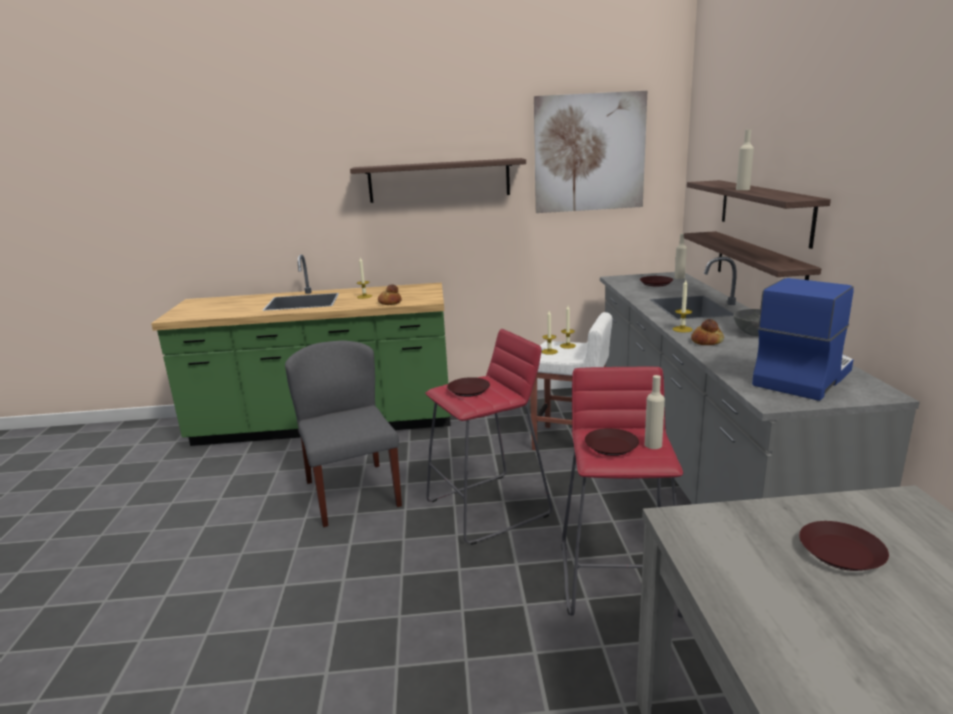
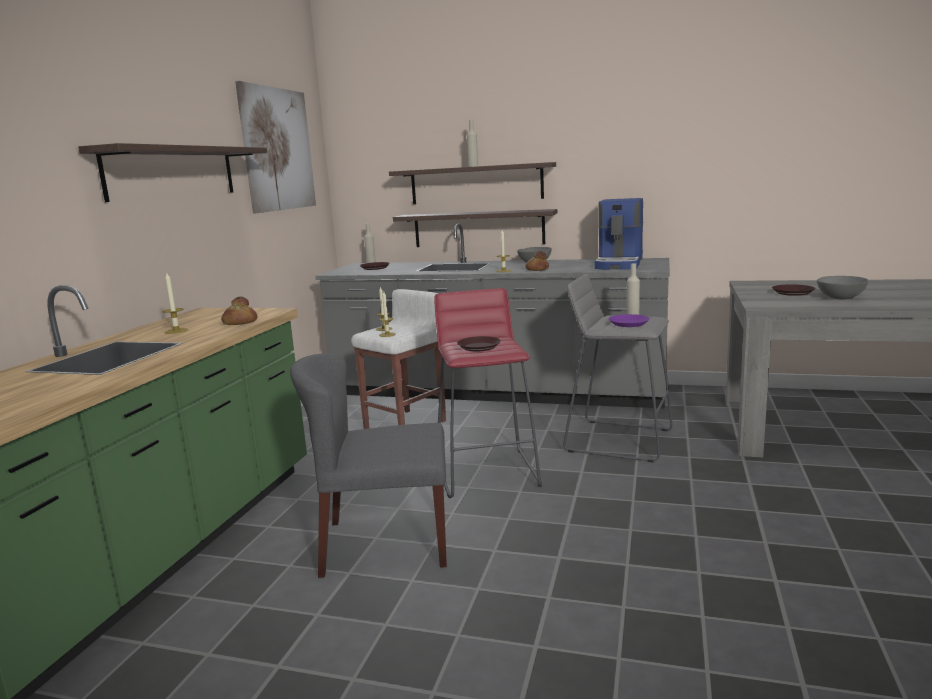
camera: 70 degrees left, 5 degrees down
red stool [562,367,683,618] -> grey stool [563,274,673,462]
brown plate [585,428,639,456] -> purple plate [608,314,650,327]
coffee machine [752,278,854,401] -> coffee machine turned 135 degrees counterclockwise [595,198,643,270]
none -> grey bowl [817,276,868,299]

